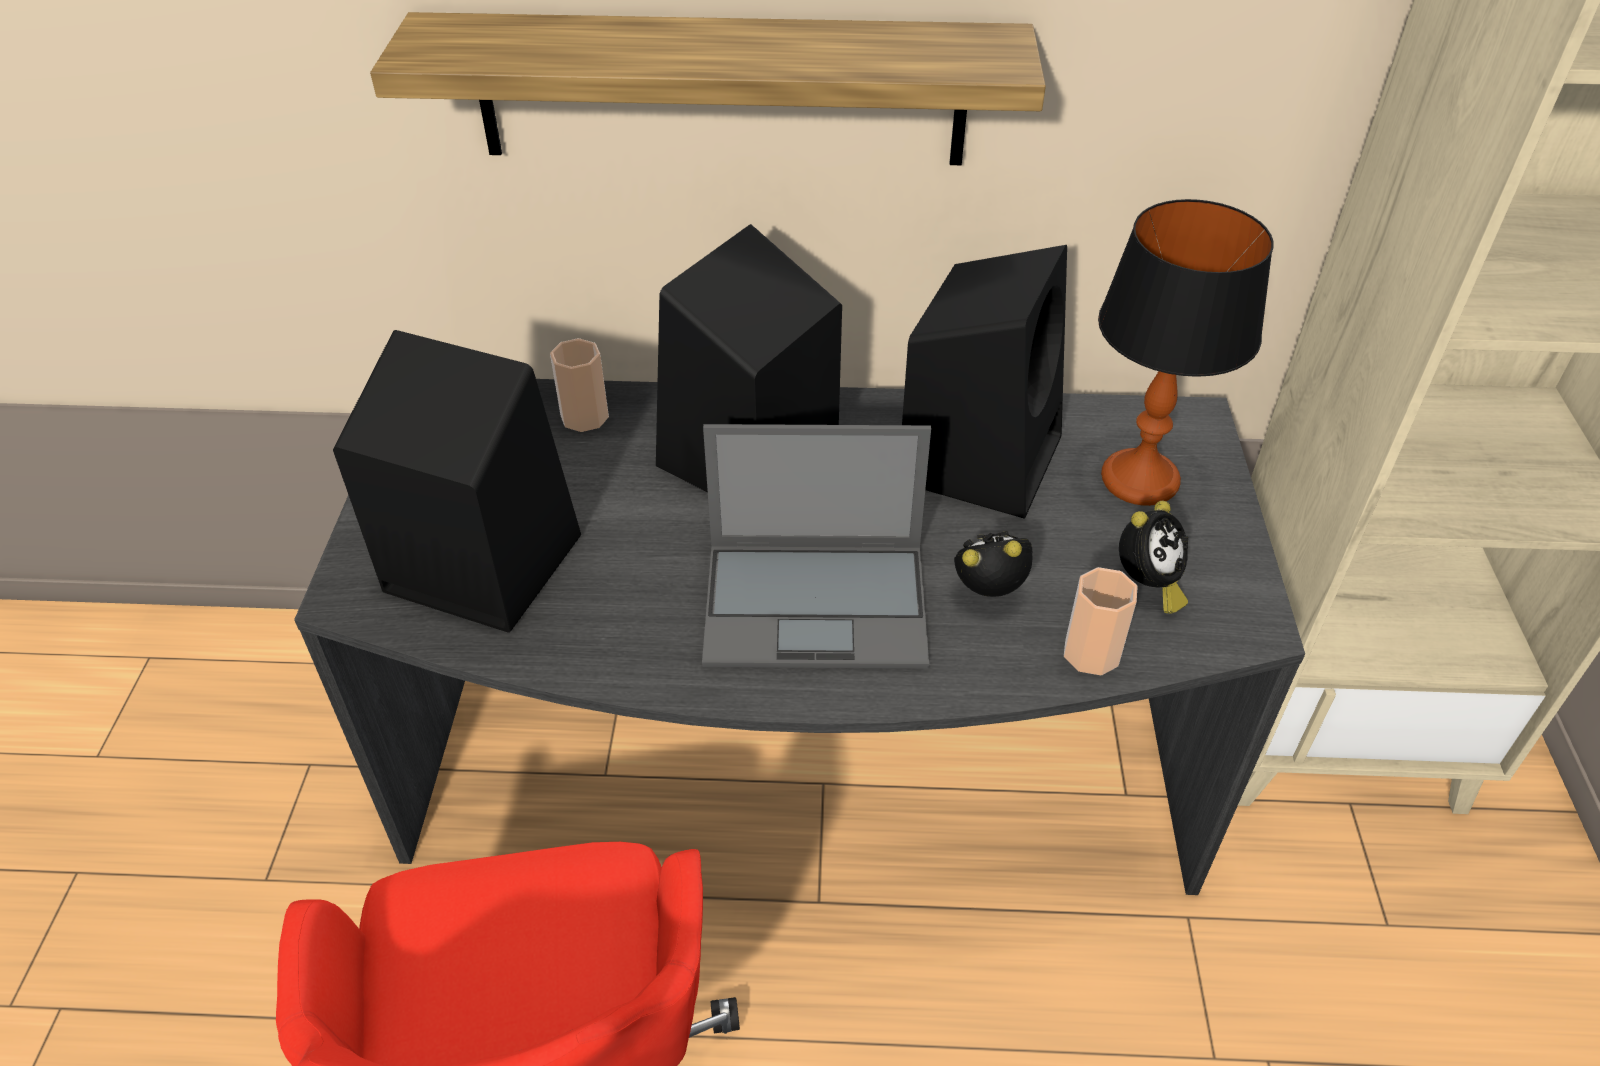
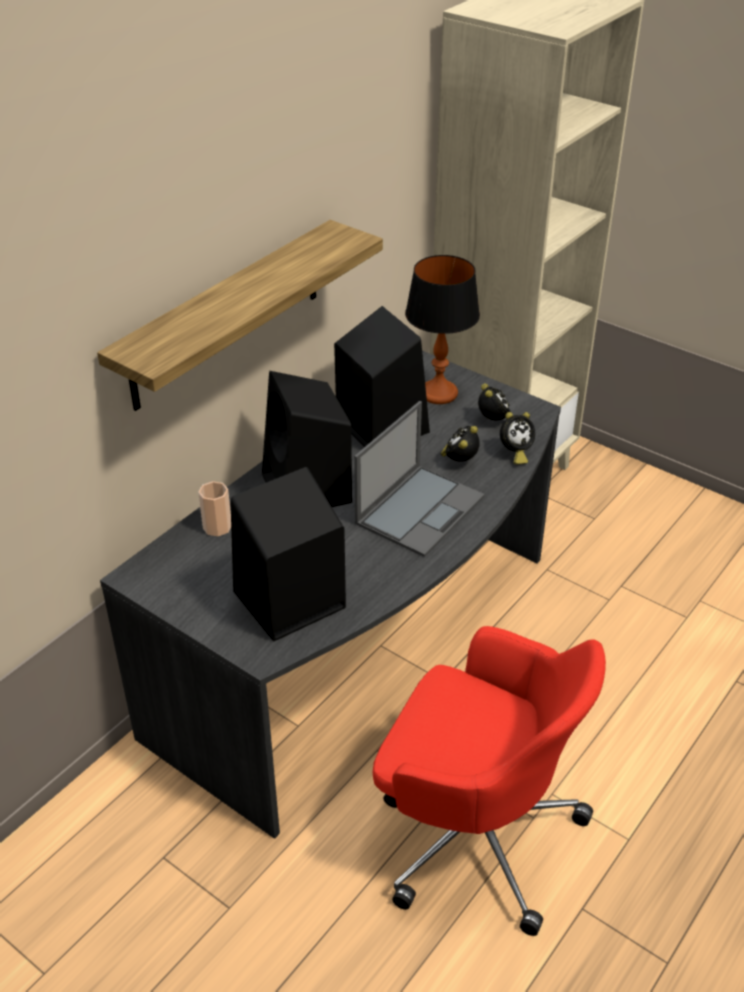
camera: 55 degrees left, 5 degrees down
cup [1064,567,1138,675] -> alarm clock [500,412,535,465]

